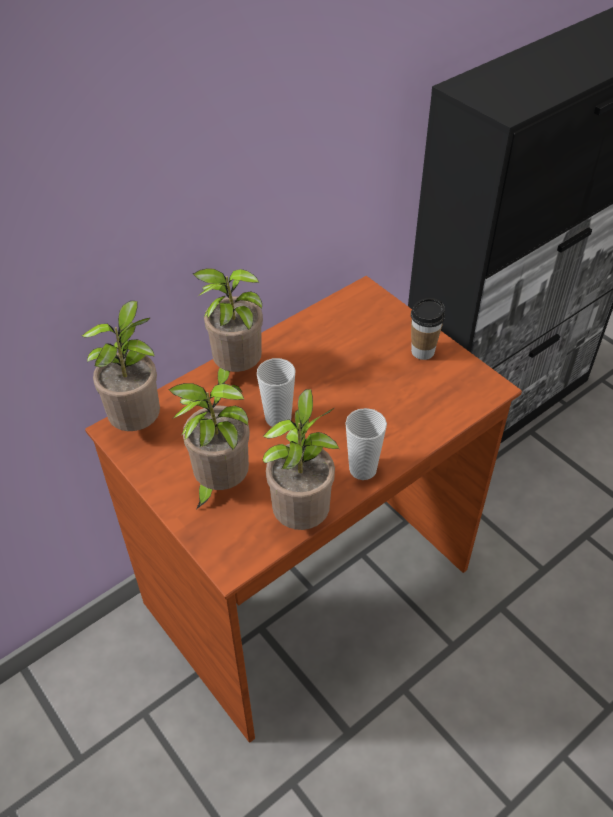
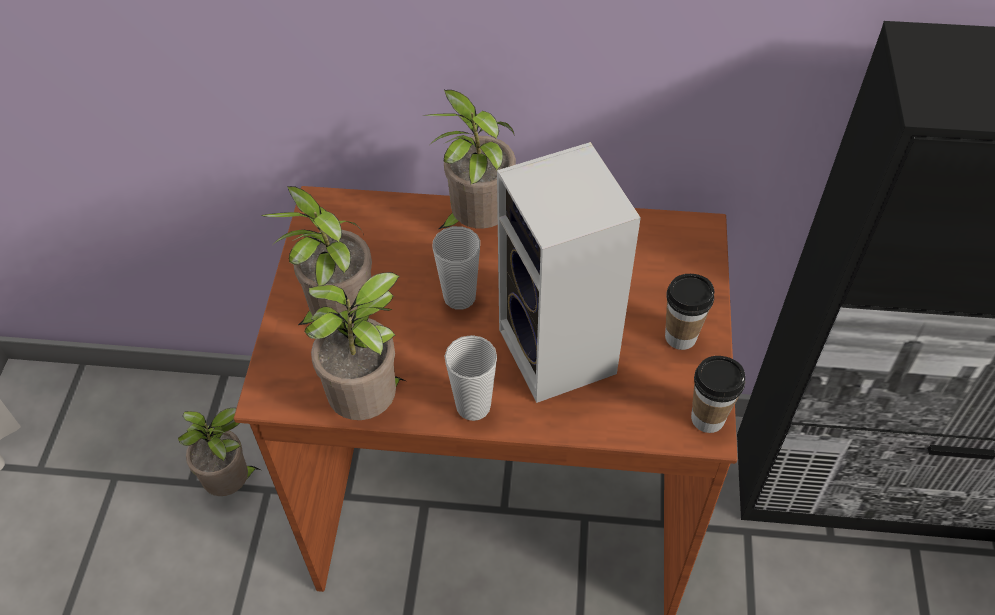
camera: 45 degrees right, 5 degrees up
potted plant [81,301,160,431] -> potted plant moved to [178,408,261,496]
none -> speaker [497,142,641,403]
none -> cup [691,356,745,433]

